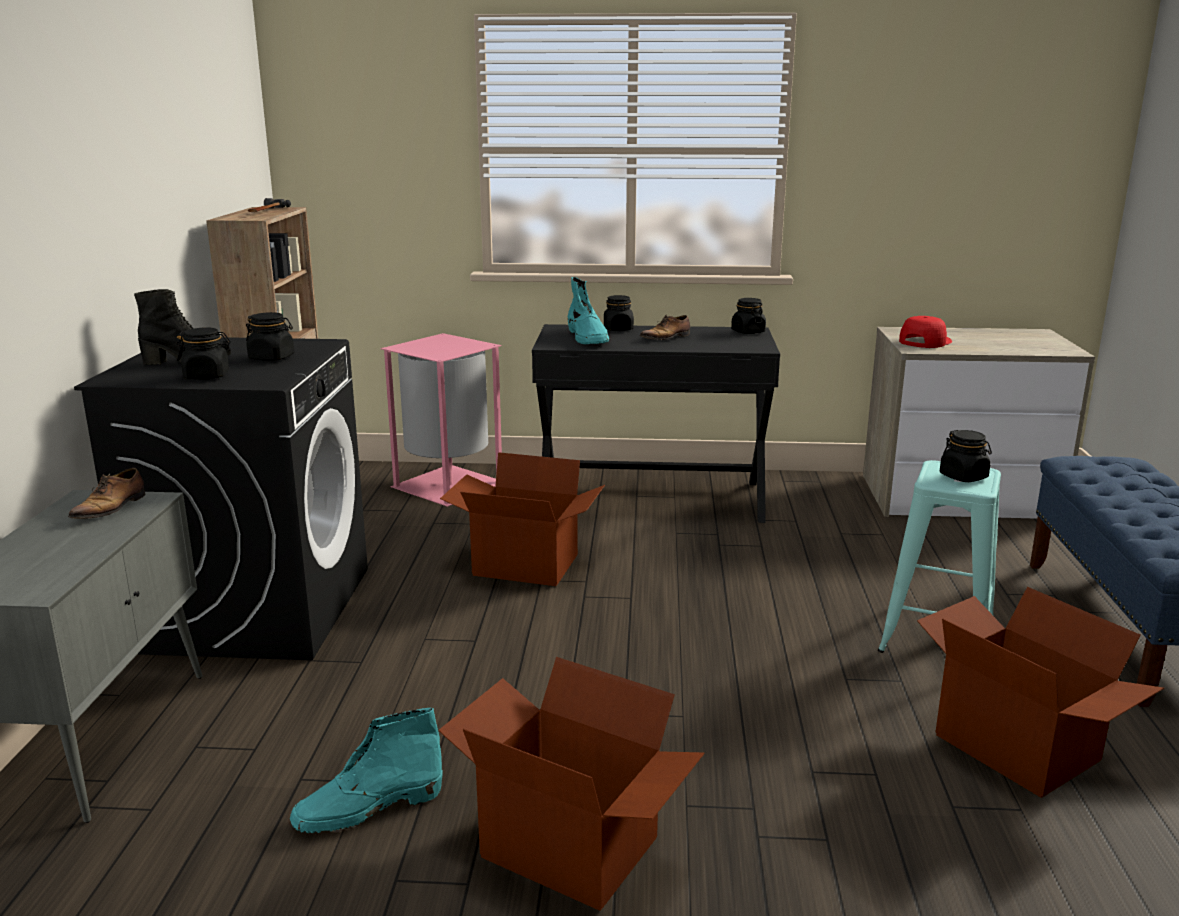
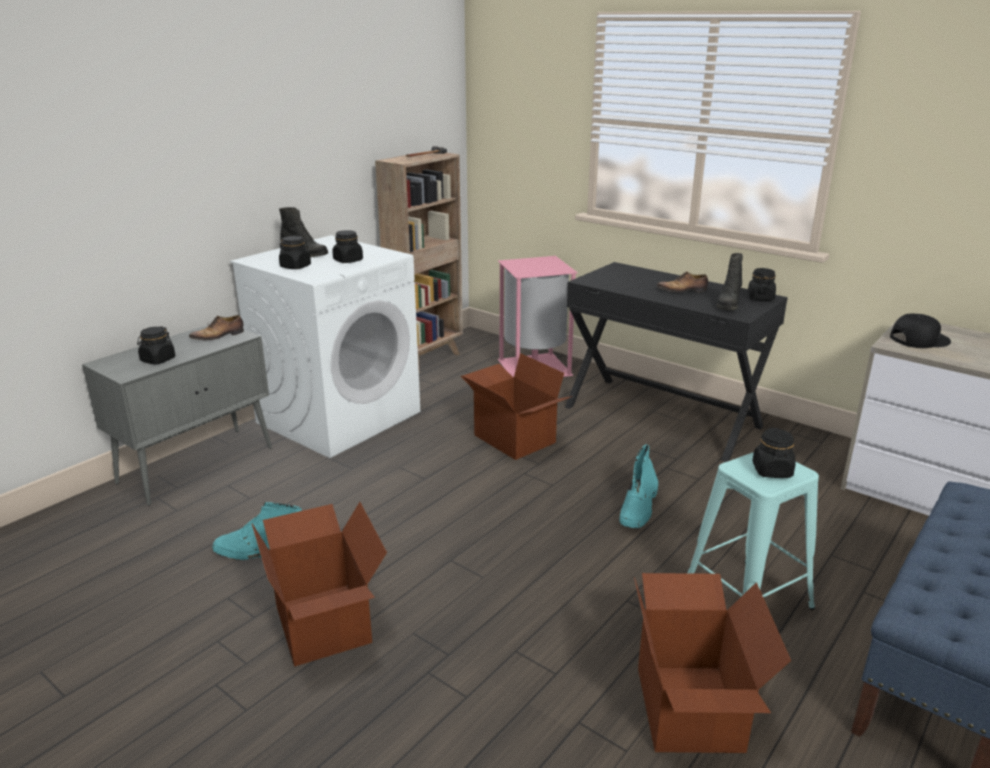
camera: 35 degrees right, 5 degrees up
black washing machine [74,337,368,660] -> white washing machine [230,235,420,458]
turquoise boot [568,277,610,344] -> turquoise boot moved to [620,444,658,528]
black jar [604,295,634,331] -> black jar moved to [137,326,175,364]
red cap [899,316,952,348] -> black cap [890,314,951,348]
none -> black boot [717,253,743,310]

